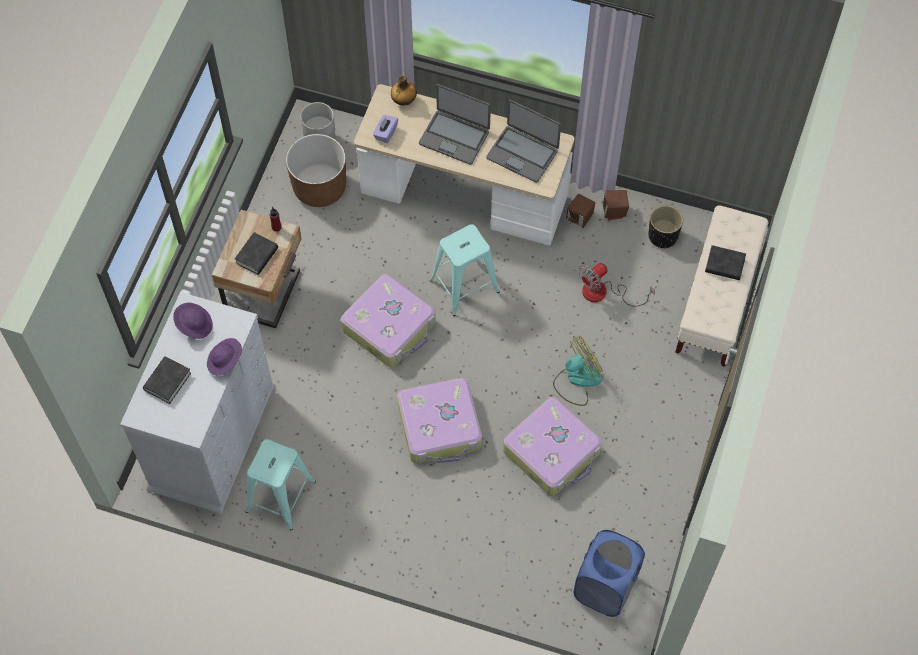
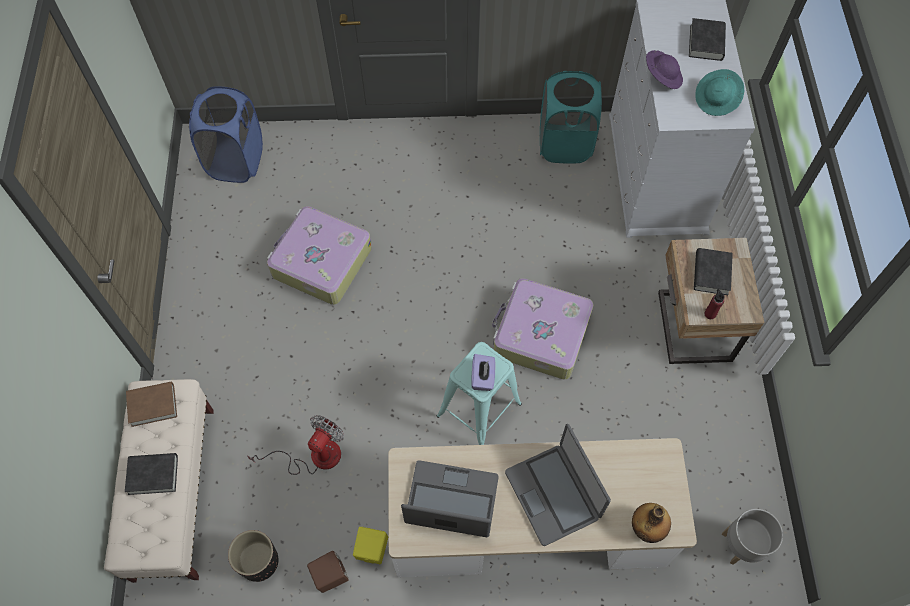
camera: 160 degrees right, 0 degrees up
purple hat [173,303,213,339] -> turquoise hat [695,69,744,116]
turquoise stool [246,439,316,530] -> turquoise laundry basket [540,71,602,164]
brown planter [286,134,346,207] -> none
purple tissue box [373,115,398,143] -> purple tissue box moved to [471,354,495,391]
suitcase [397,378,482,464] -> none
laptop [419,84,491,165] -> laptop turned 120 degrees counterclockwise [505,424,611,546]
fan [553,336,602,406] -> none
brown speaker [566,194,595,228] -> yellow speaker [353,527,388,564]
none -> brown book [126,381,177,427]

